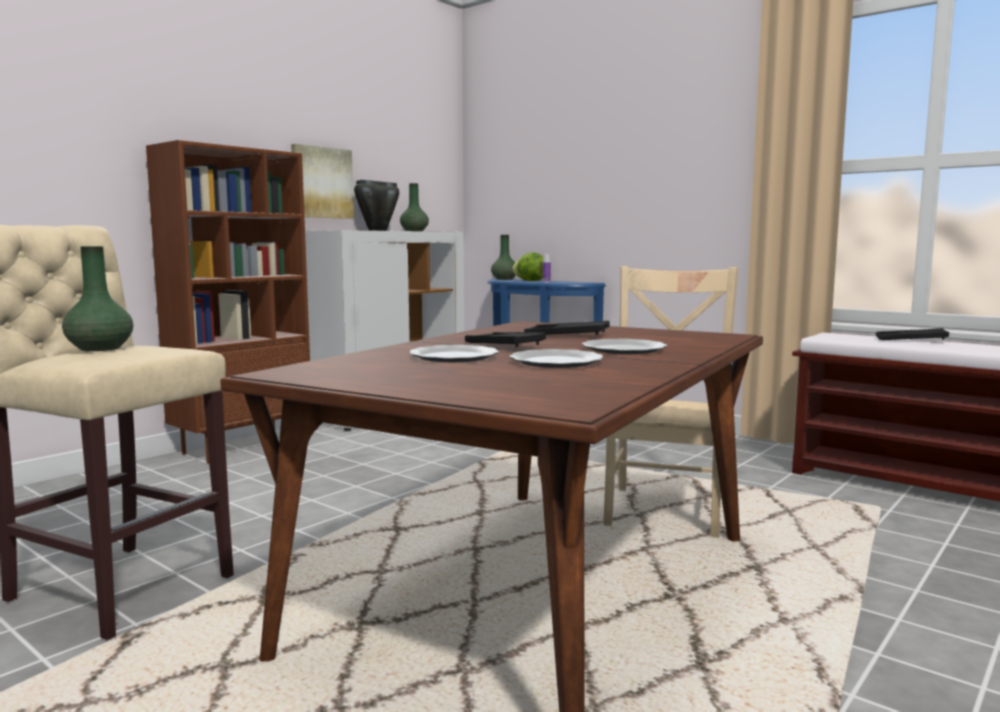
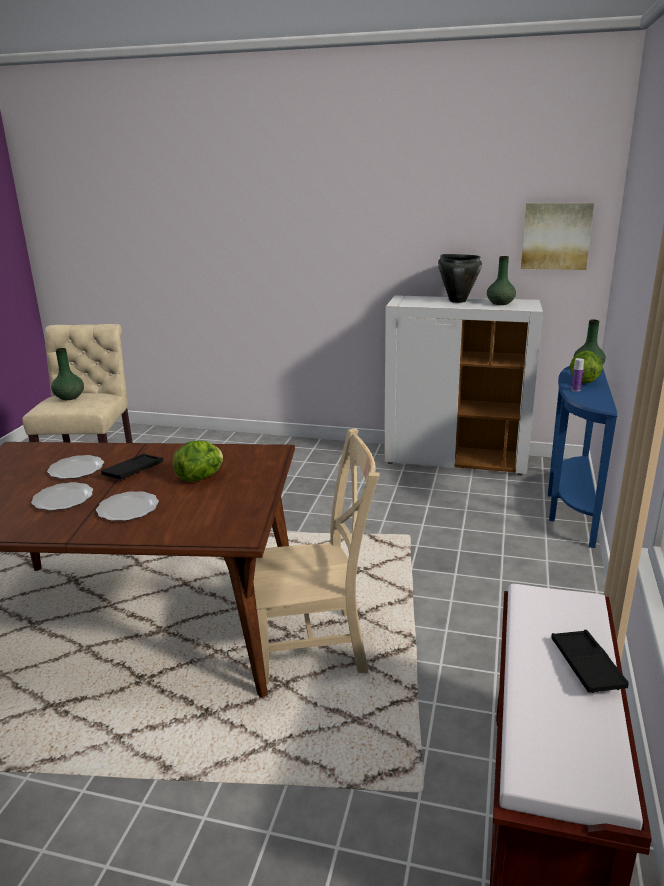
camera: 65 degrees right, 15 degrees up
brown bookcase [146,140,310,464] -> none
picture [291,144,354,219] -> picture moved to [521,203,594,270]
black tray [524,321,610,335] -> lettuce [173,441,223,482]

